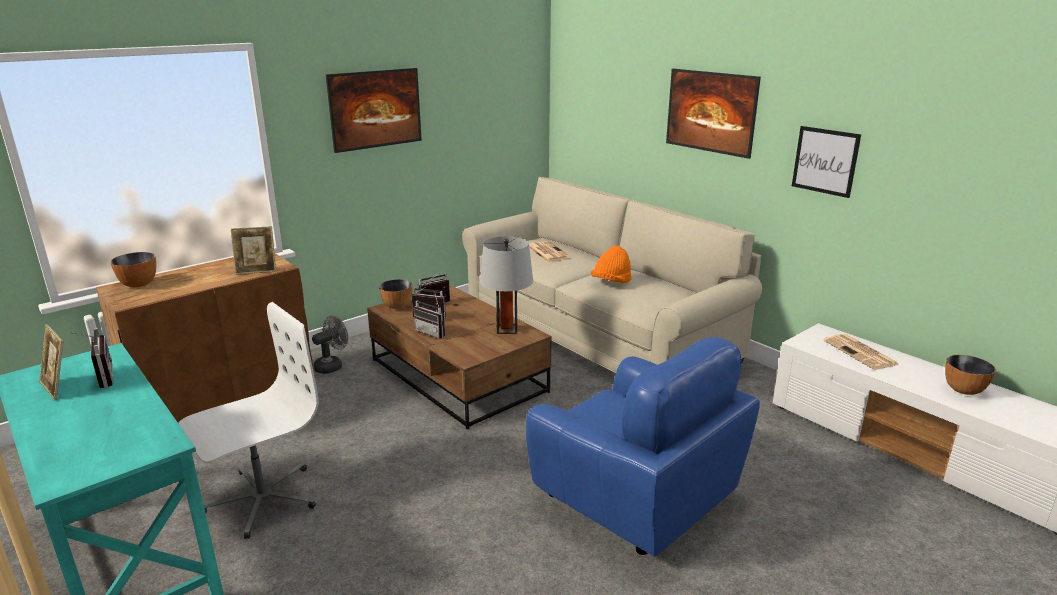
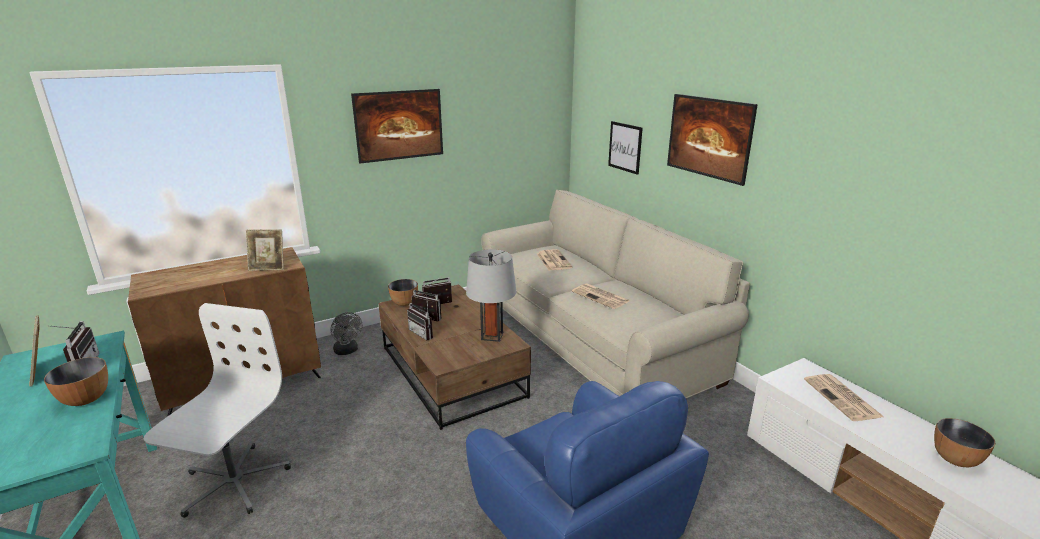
camera: 10 degrees right, 0 degrees up
bowl [110,252,156,287] -> bowl moved to [44,357,108,406]
white office chair [178,302,319,539] -> white office chair turned 45 degrees counterclockwise [144,303,291,518]
grey fan [312,316,348,374] -> grey fan turned 90 degrees clockwise [331,312,362,355]
orange hat [591,246,632,283] -> newspaper [572,283,629,309]
picture [792,126,861,198] -> picture moved to [608,121,643,175]

